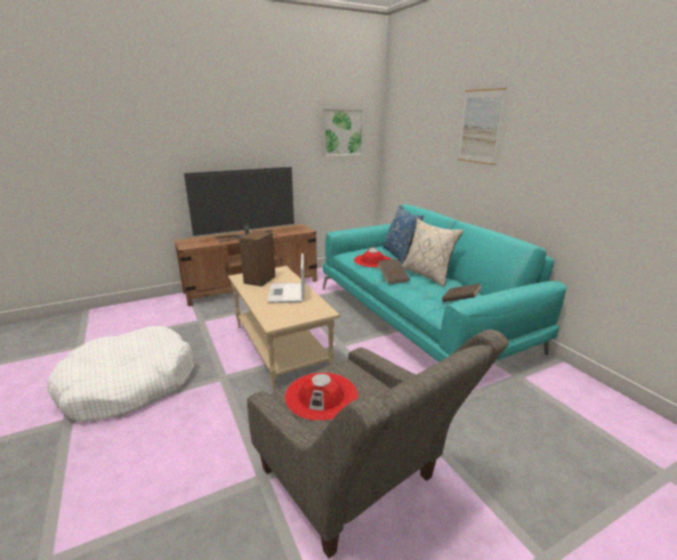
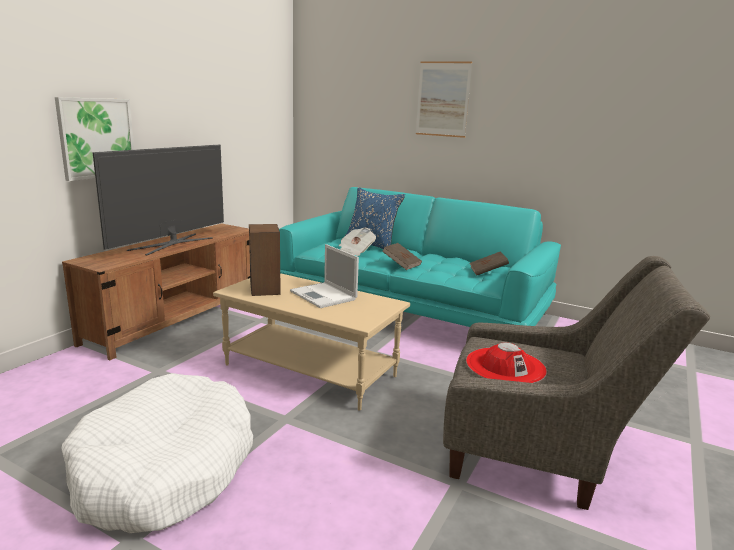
camera: 35 degrees left, 5 degrees down
picture [323,109,364,157] -> picture moved to [55,97,134,181]
red hat [354,248,391,267] -> newspaper [339,228,376,256]
beige pillow [402,218,464,287] -> none

